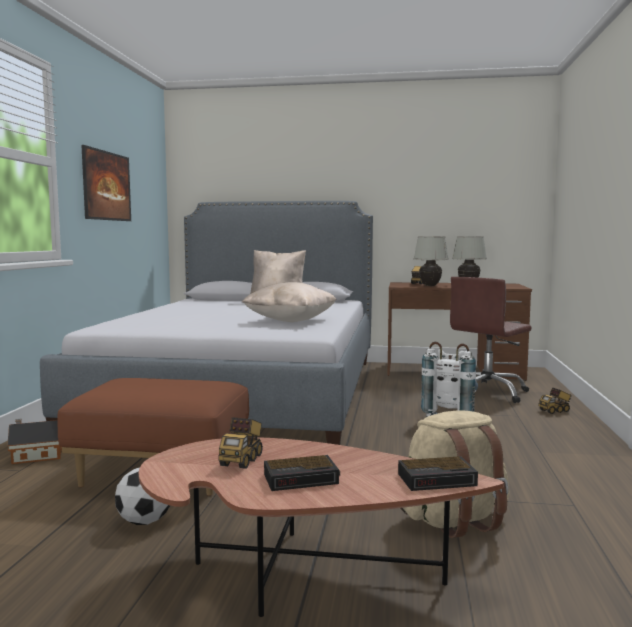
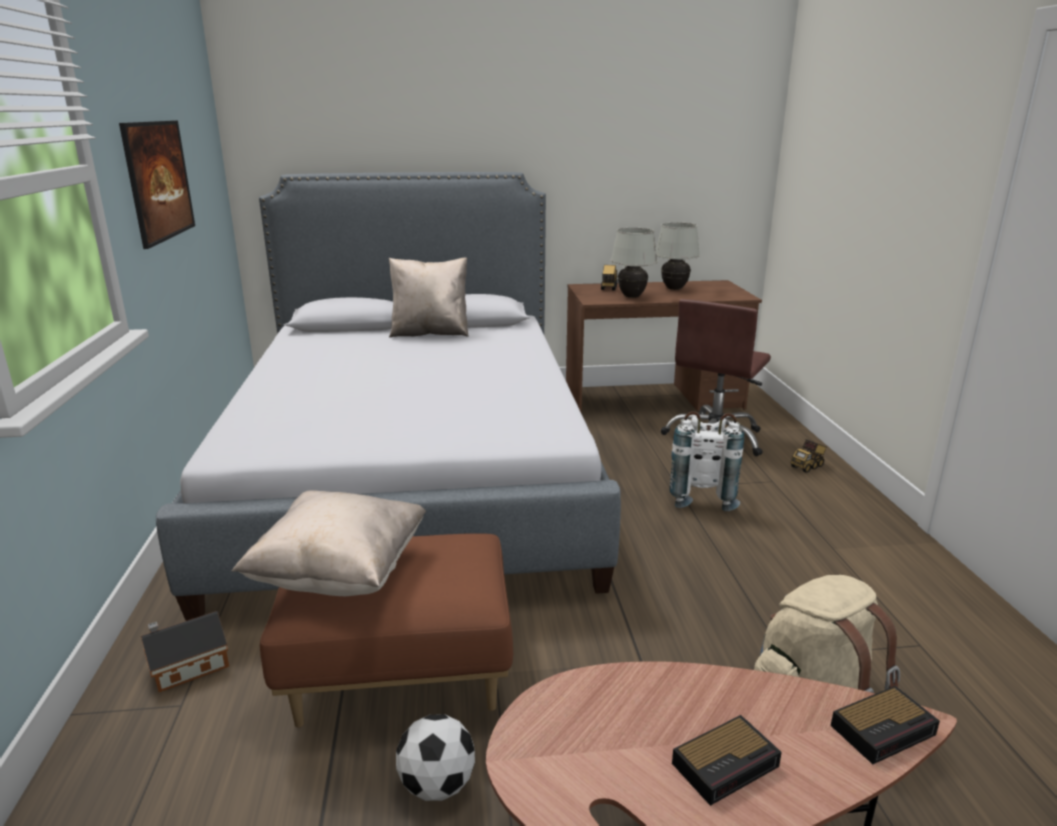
camera: 15 degrees left, 15 degrees up
toy truck [218,417,263,469] -> none
beige pillow [242,282,337,322] -> beige pillow moved to [232,490,426,596]

